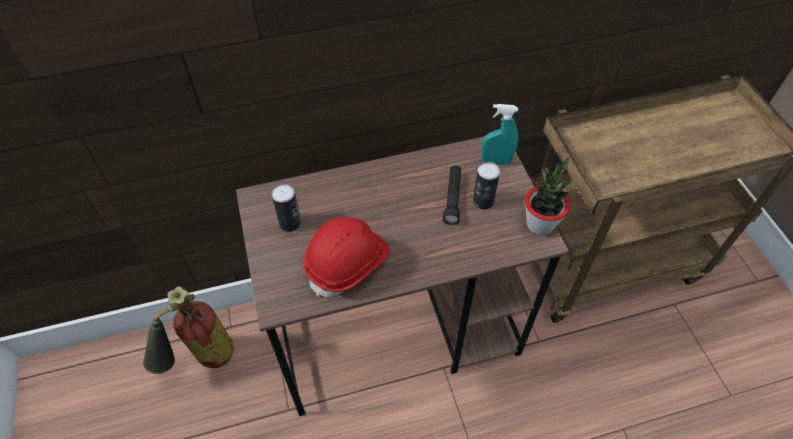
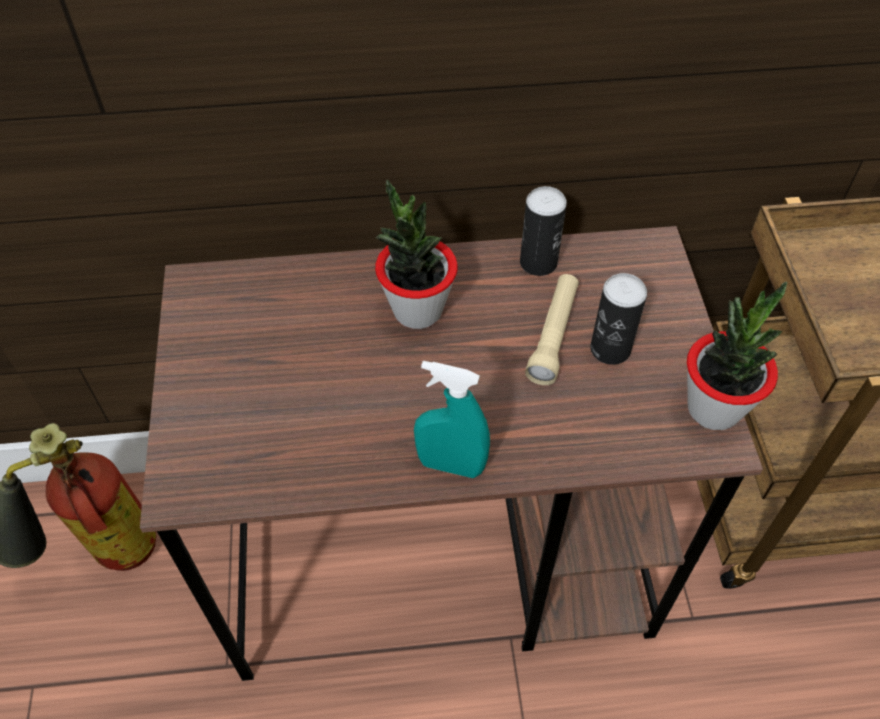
camera: 10 degrees right, 0 degrees up
can [272,184,301,232] -> can moved to [520,186,567,276]
red hard hat [303,217,390,297] -> none
black flashlight [443,166,461,225] -> beige flashlight [525,274,579,385]
turquoise spray bottle [481,104,518,165] -> turquoise spray bottle moved to [414,361,490,478]
none -> potted plant [375,180,458,329]

